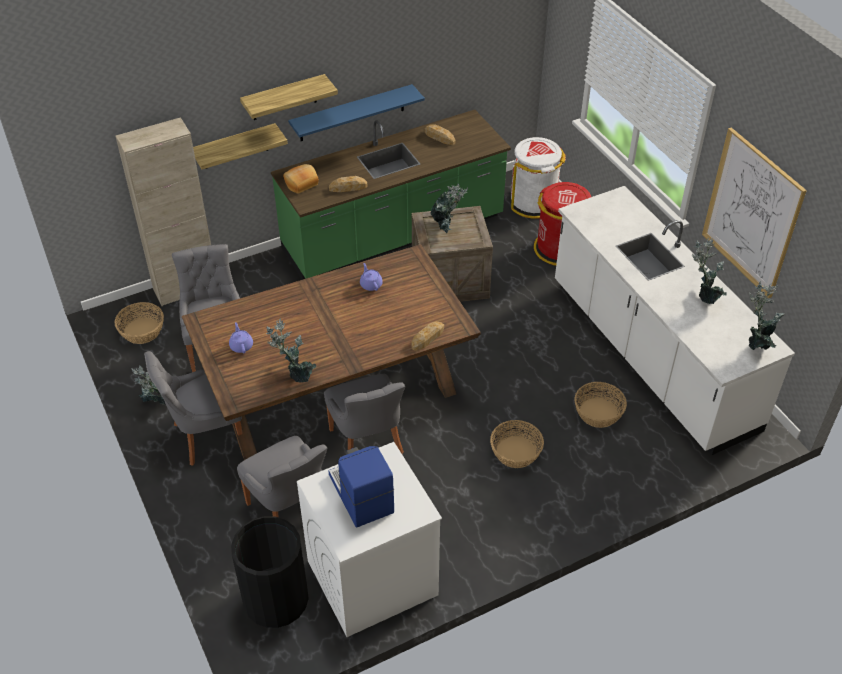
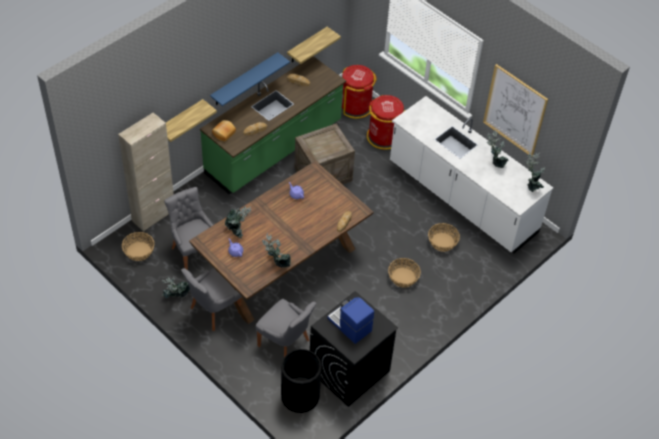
camera: 20 degrees left, 5 degrees up
shelf [240,74,338,120] -> shelf moved to [287,27,341,64]
white washing machine [297,442,442,637] -> black washing machine [310,291,398,407]
grey chair [324,374,405,454] -> none
potted plant [431,184,468,234] -> potted plant moved to [225,206,251,239]
white trash can [511,137,566,219] -> red trash can [342,65,377,119]

